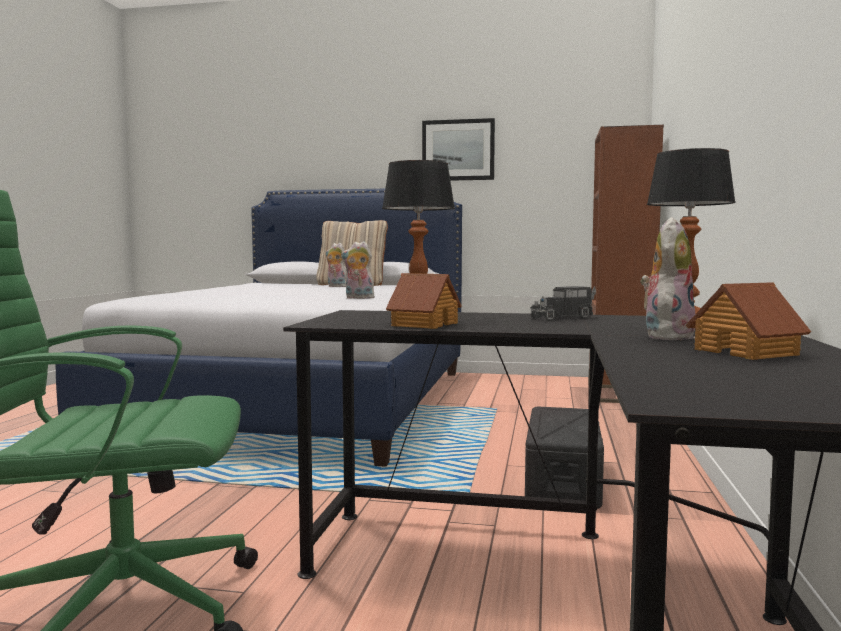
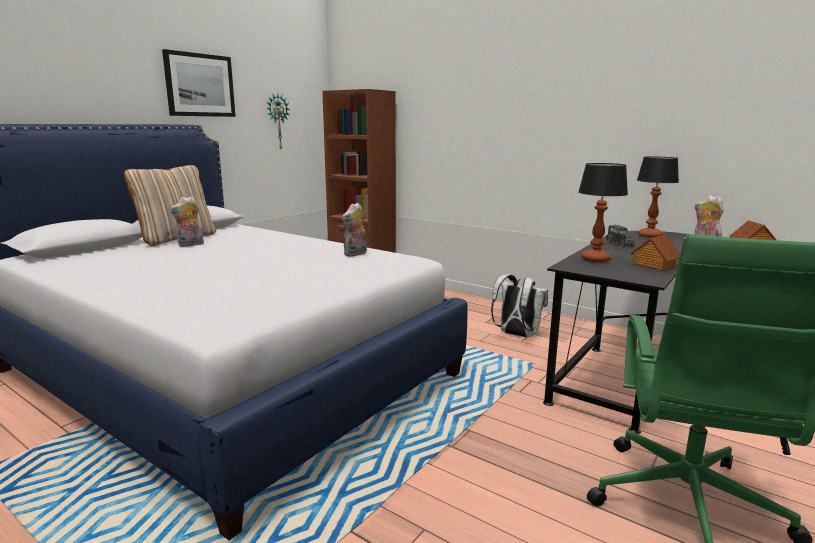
camera: 65 degrees left, 10 degrees up
black storage box [525,407,604,509] -> white backpack [491,274,548,337]
none -> wall clock [266,92,290,149]

